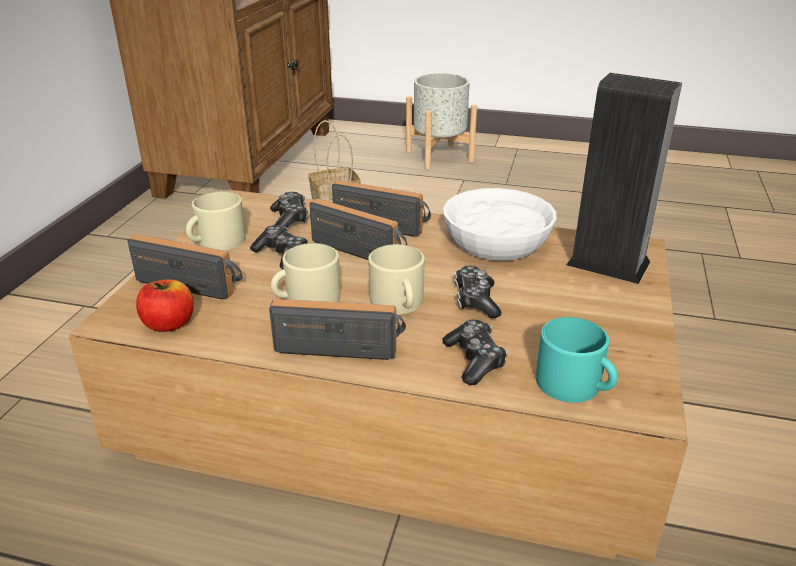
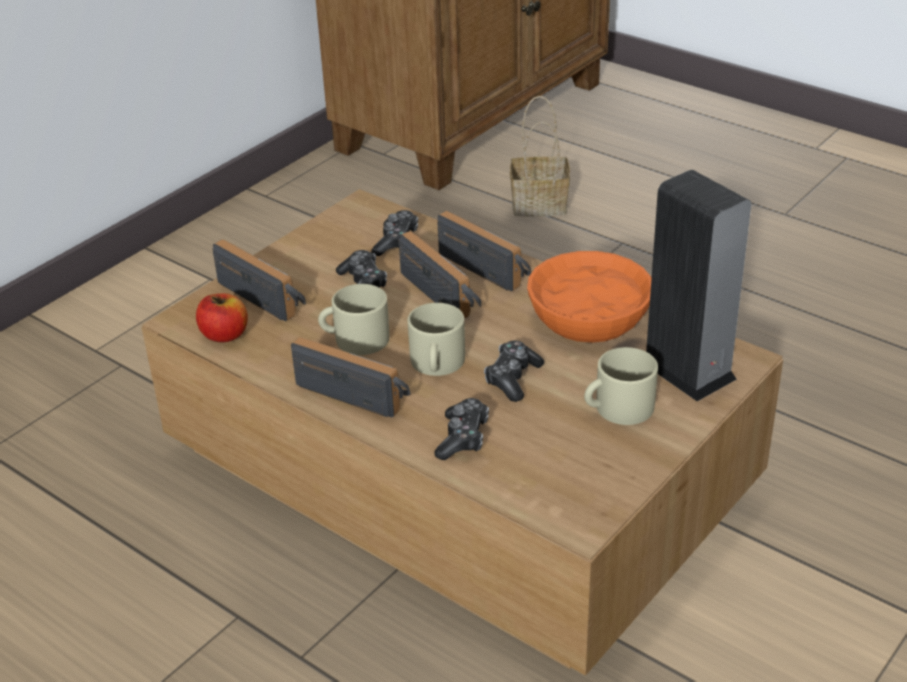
camera: 25 degrees right, 5 degrees up
beige mug [186,191,246,251] -> beige mug moved to [584,347,658,425]
grey planter [406,73,477,169] -> none
white bowl [443,188,557,261] -> orange bowl [527,251,652,343]
turquoise mug [536,317,618,403] -> none

